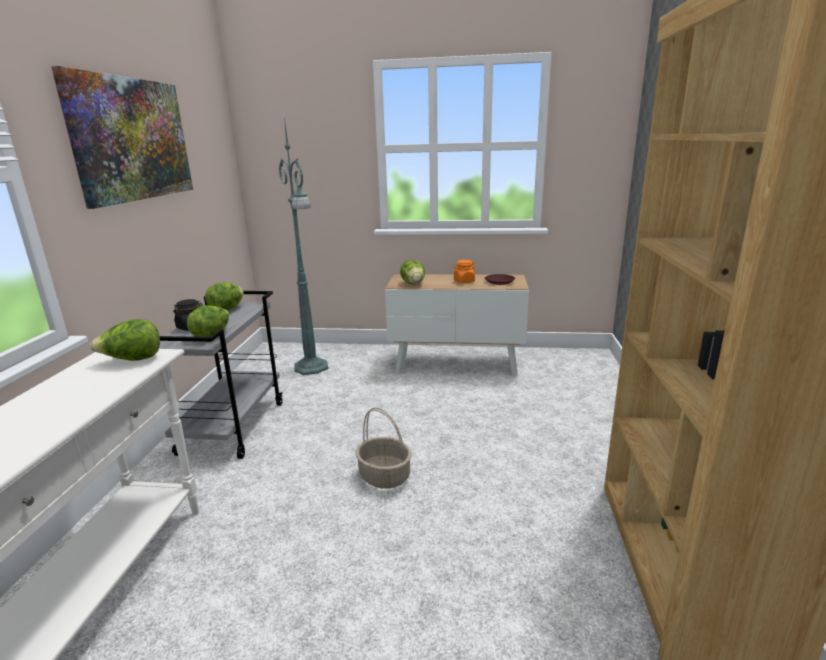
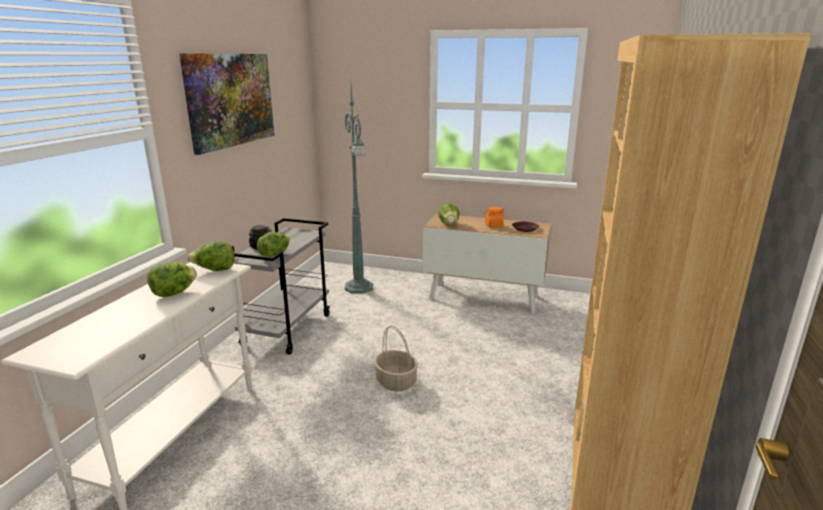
camera: 10 degrees right, 0 degrees up
lettuce [205,282,244,311] -> lettuce moved to [147,262,197,297]

